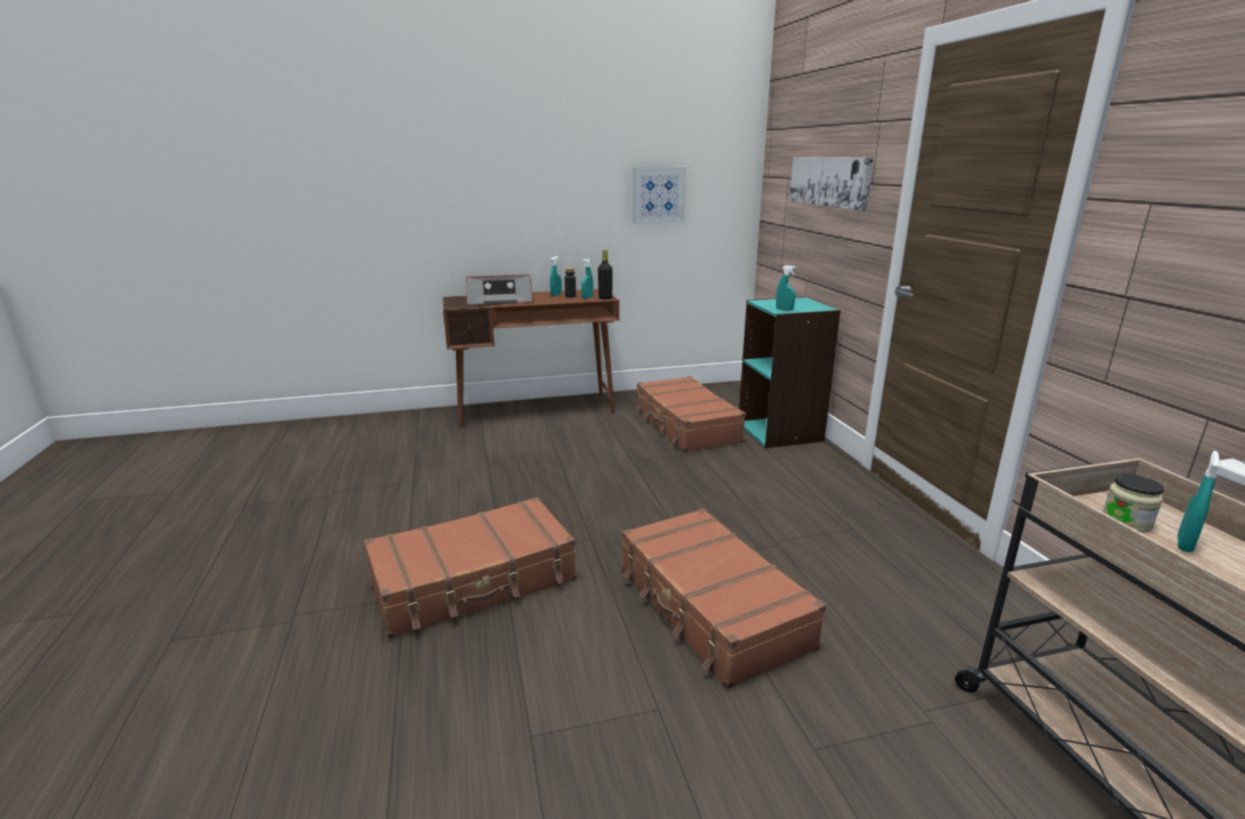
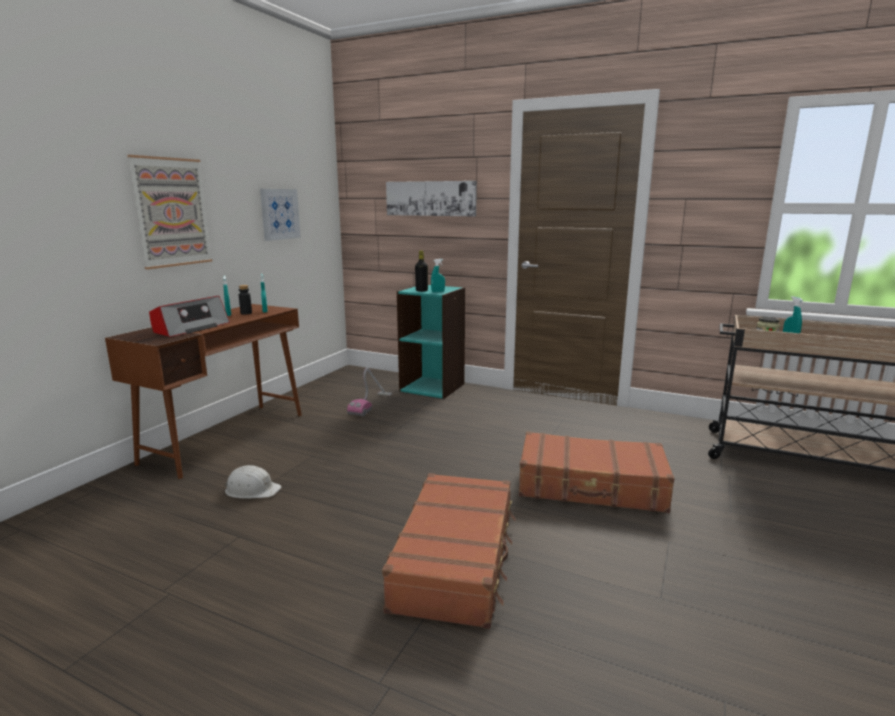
camera: 50 degrees left, 5 degrees down
black bottle [598,250,613,300] -> black bottle moved to [415,251,428,292]
brown suitcase [637,376,746,452] -> vacuum cleaner [347,368,392,416]
none -> picture [127,155,212,269]
none -> white hard hat [223,465,282,498]

